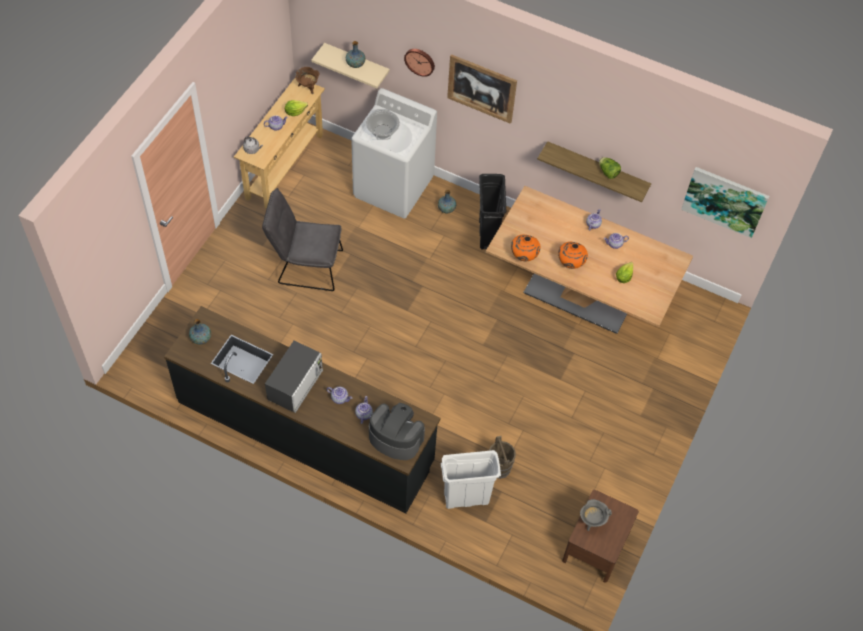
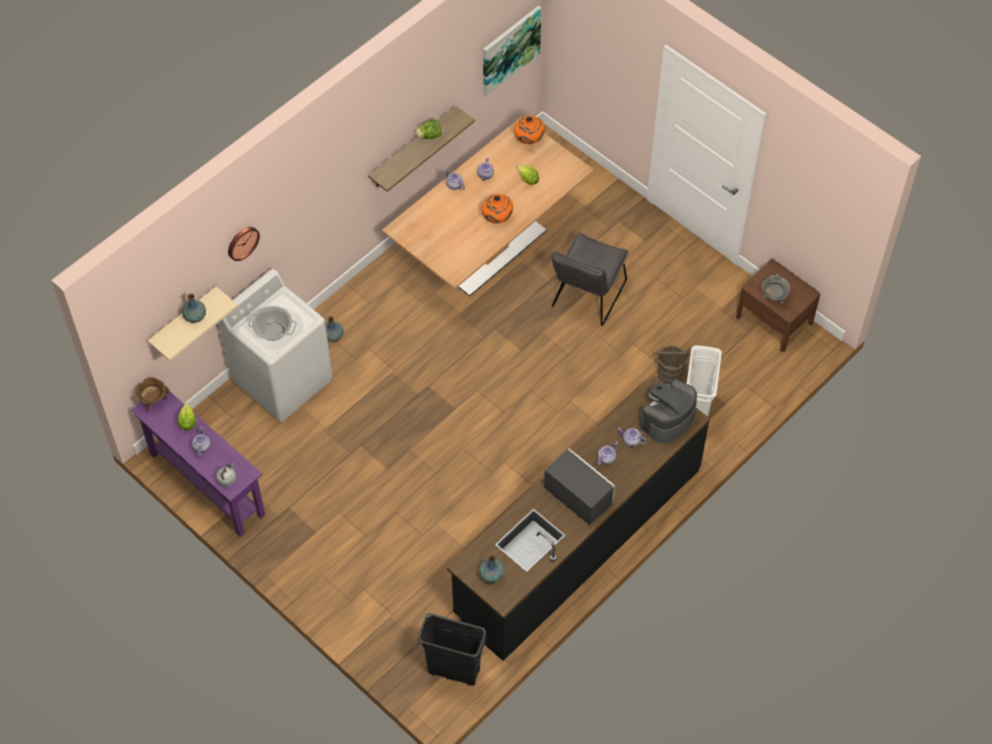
camera: 70 degrees left, 0 degrees up
beige console table [234,78,325,209] -> purple console table [131,391,265,537]
grey chair [262,188,343,291] -> grey chair moved to [551,233,628,326]
picture [447,54,517,124] -> none
black trash can [479,174,506,250] -> black trash can moved to [418,613,487,686]
orange vase [511,235,541,262] -> orange vase moved to [514,116,545,144]

